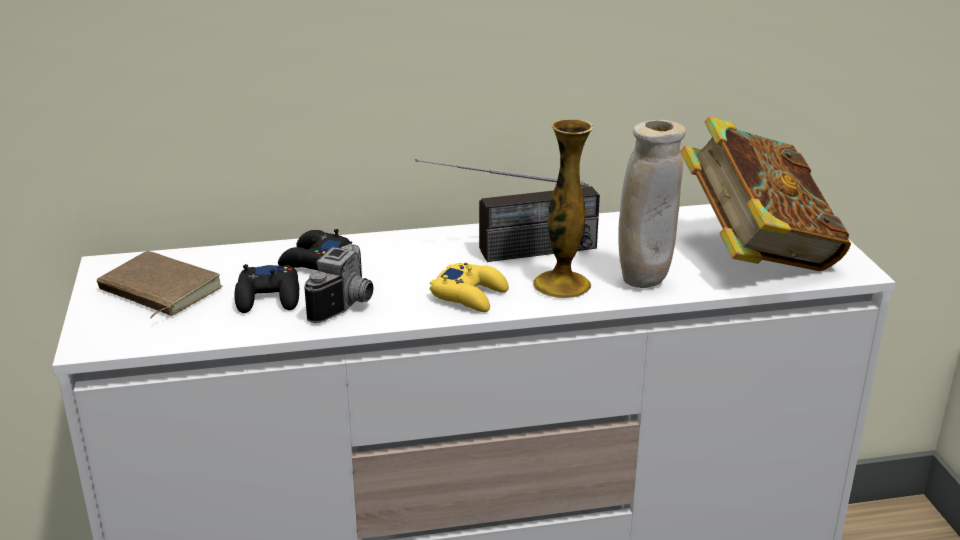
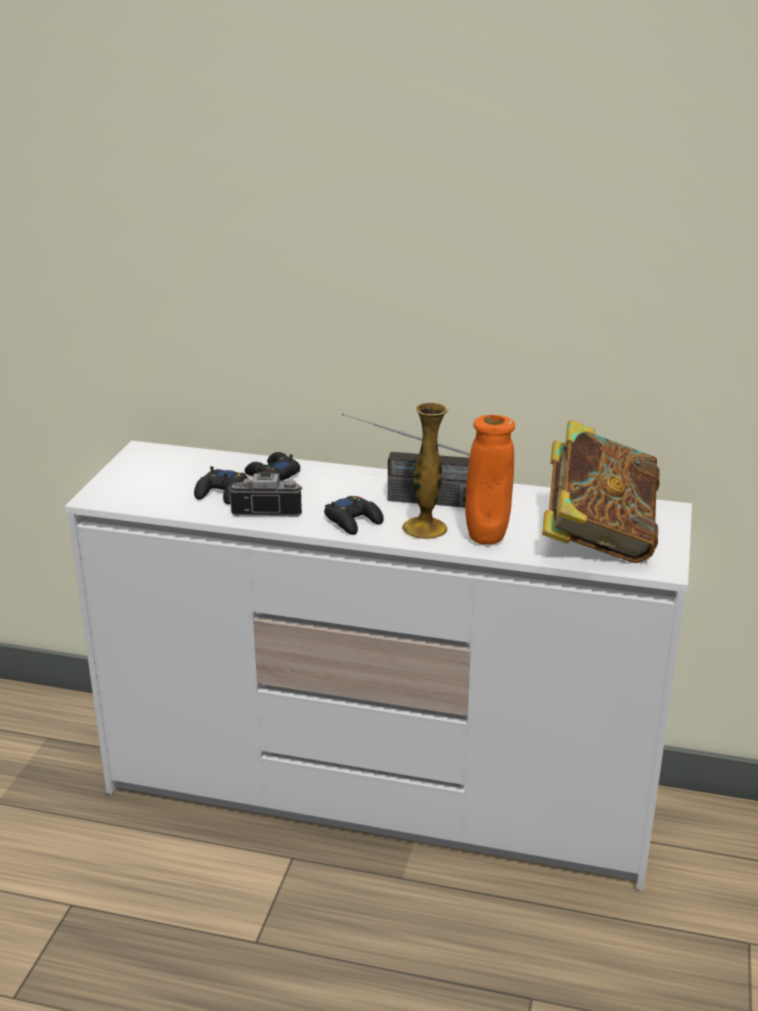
camera: 25 degrees right, 0 degrees up
brown book [97,251,223,318] -> none
camera [304,244,373,323] -> camera turned 135 degrees counterclockwise [229,471,303,517]
yellow game controller [430,263,509,312] -> black game controller [324,496,384,535]
beige vase [618,120,686,288] -> orange vase [465,415,515,544]

